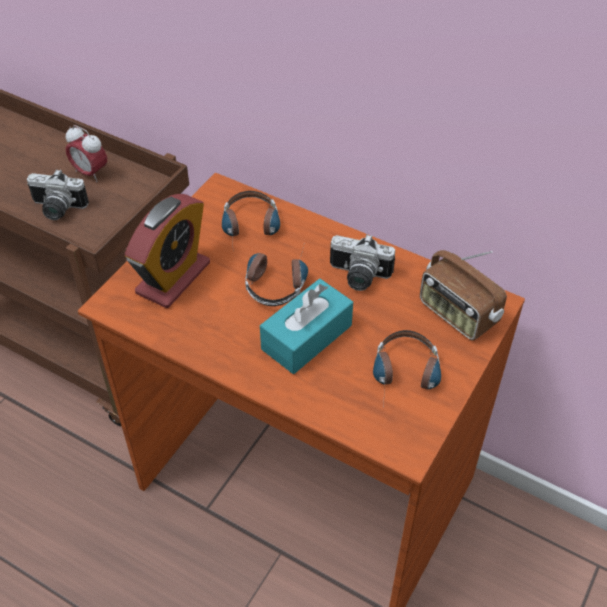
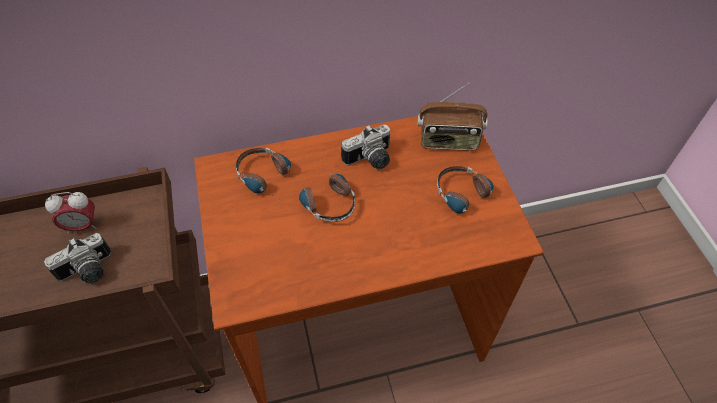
camera: 45 degrees left, 5 degrees up
alarm clock [125,194,210,308] -> none
turquoise tissue box [260,279,353,374] -> none

